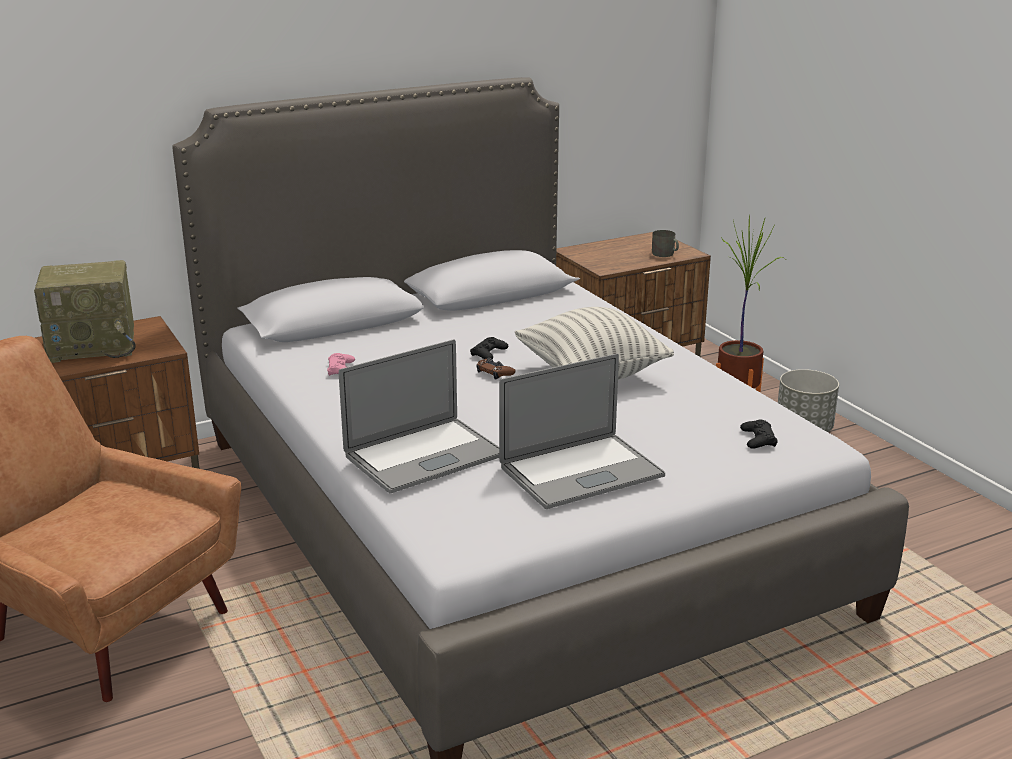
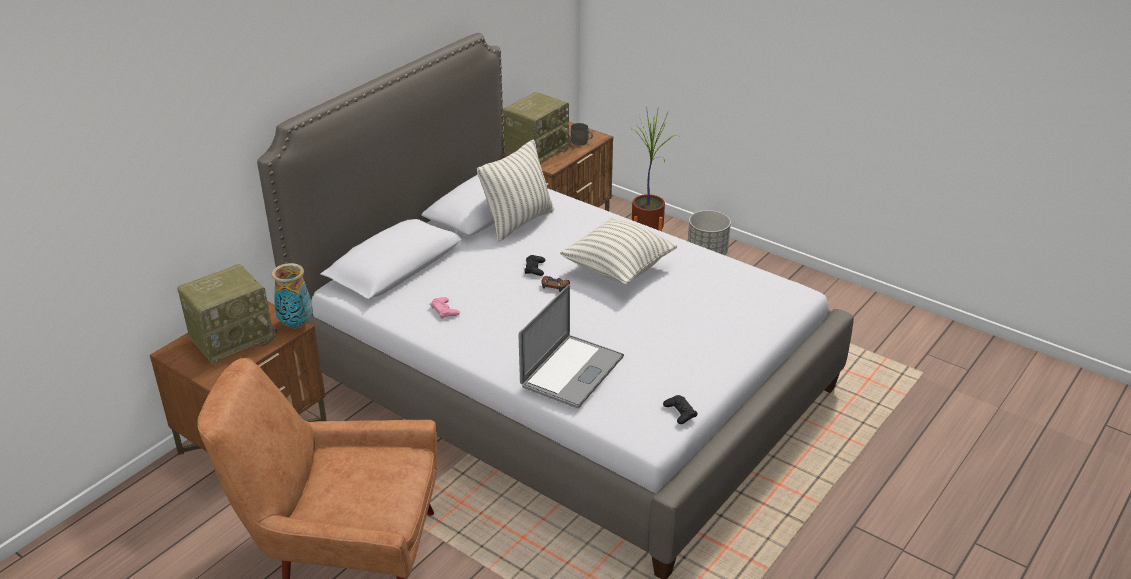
camera: 25 degrees left, 10 degrees up
laptop [499,353,665,509] -> none
black game controller [740,419,778,448] -> black game controller moved to [663,395,698,424]
none -> vase [272,263,313,329]
none -> pillow [477,139,554,242]
none -> radio [503,92,572,164]

